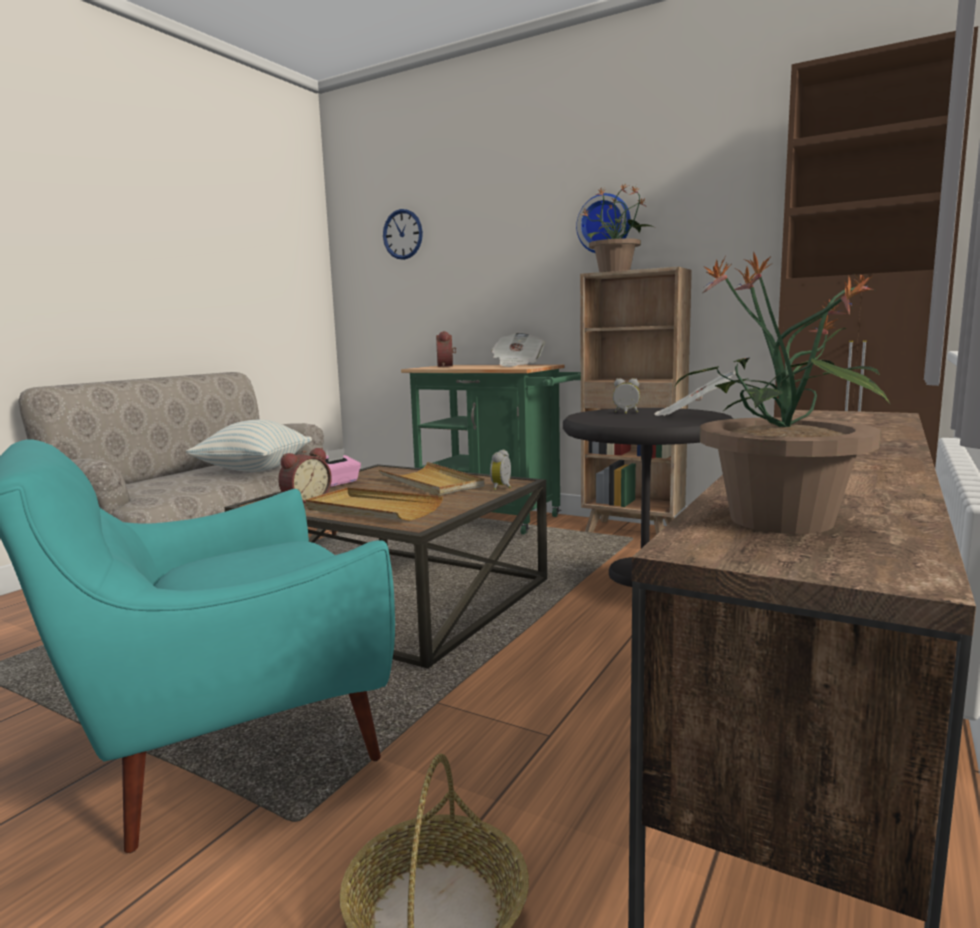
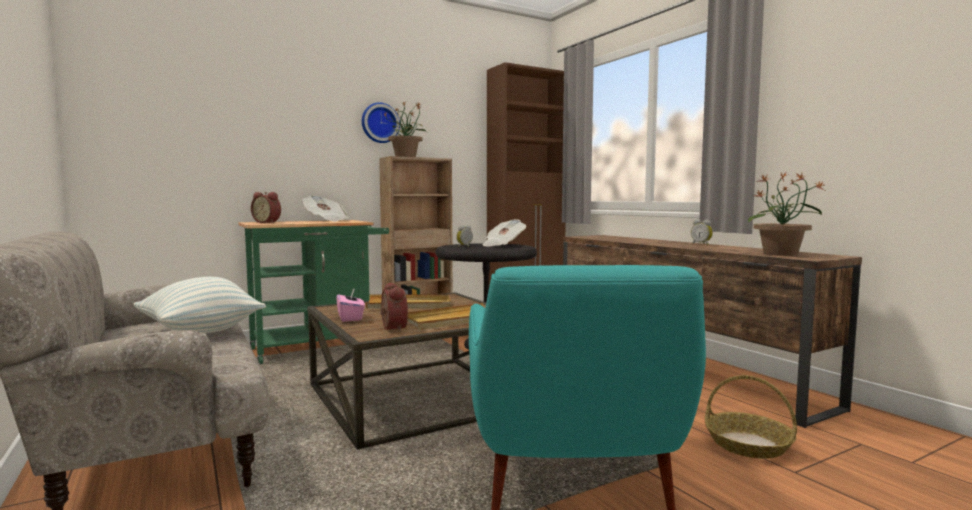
camera: 60 degrees left, 5 degrees down
wall clock [383,209,423,260] -> none
alarm clock [490,449,511,490] -> alarm clock moved to [691,219,713,245]

